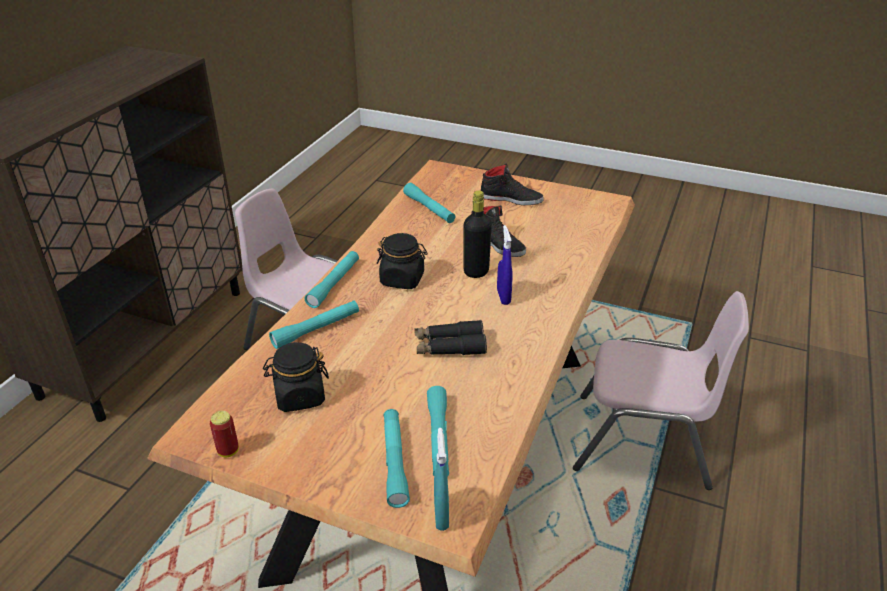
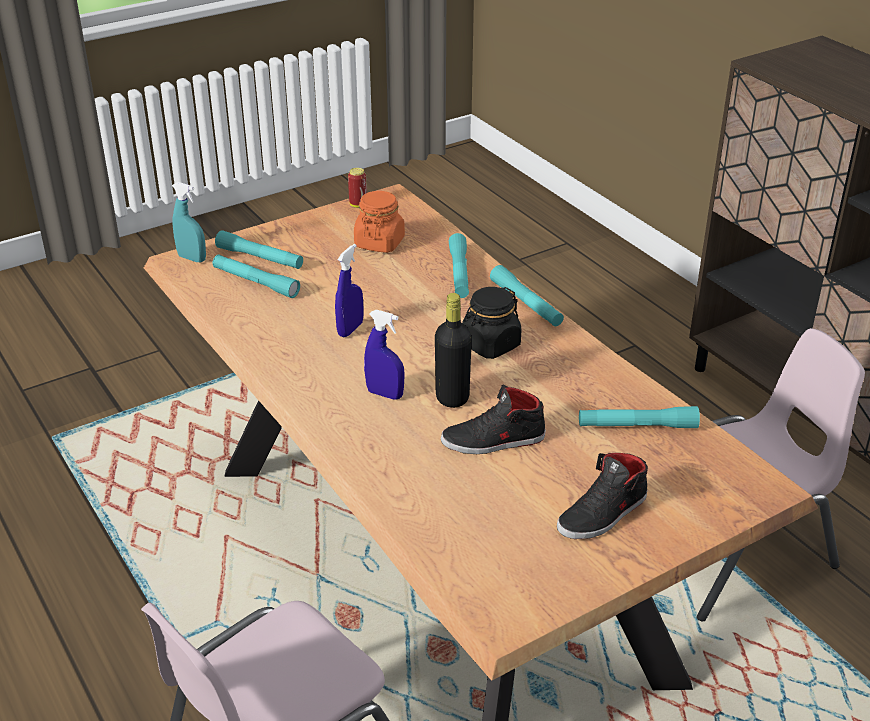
camera: 125 degrees right, 0 degrees up
black jar [263,342,329,412] -> orange jar [354,191,405,253]
black binoculars [414,320,487,355] -> blue spray bottle [335,244,363,337]

